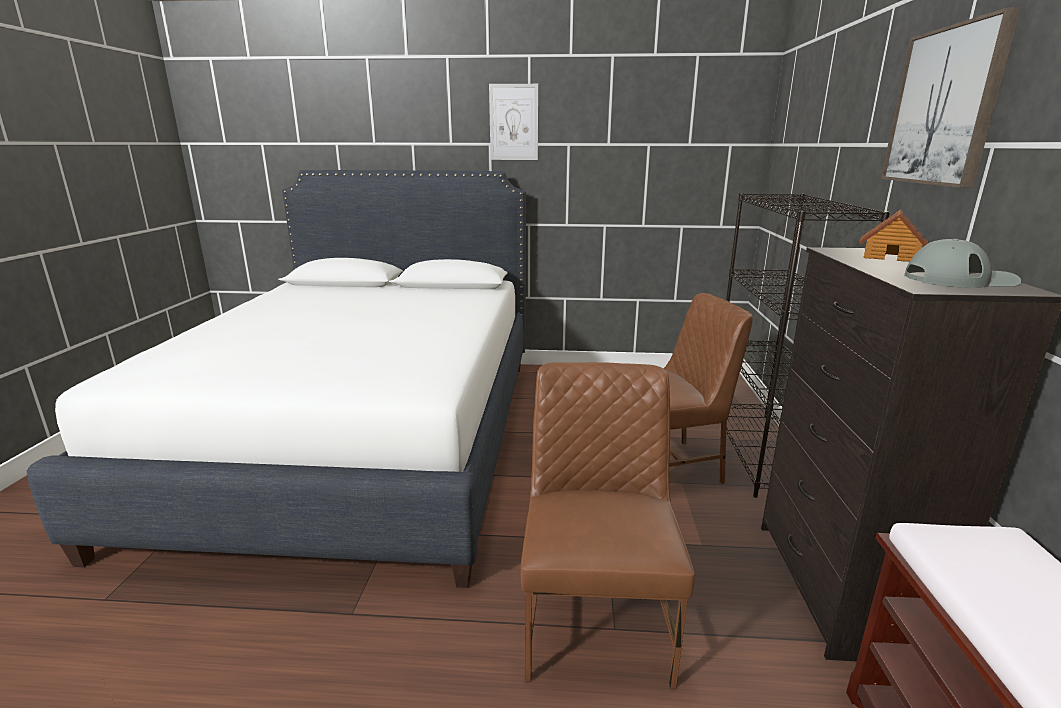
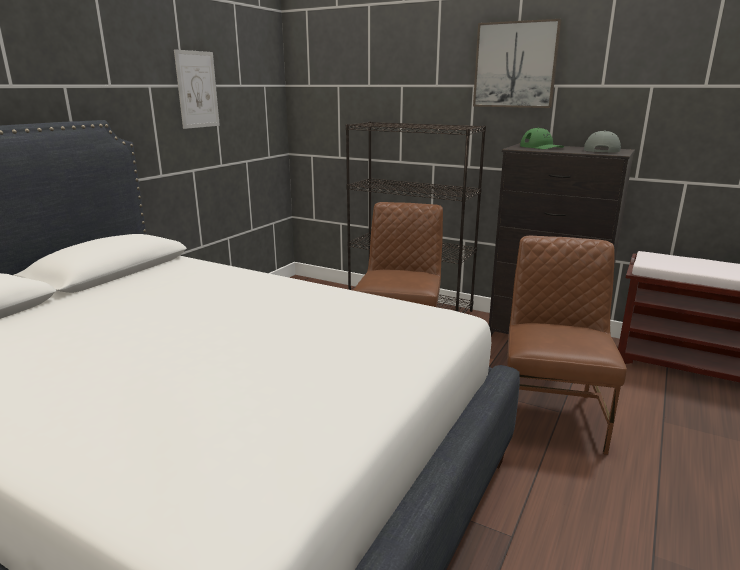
camera: 65 degrees left, 0 degrees up
picture [489,84,538,160] -> picture moved to [174,49,220,129]
brown chair [520,362,695,689] -> brown chair turned 75 degrees clockwise [507,236,627,455]
toy house [859,210,928,262] -> green cap [520,128,564,149]

